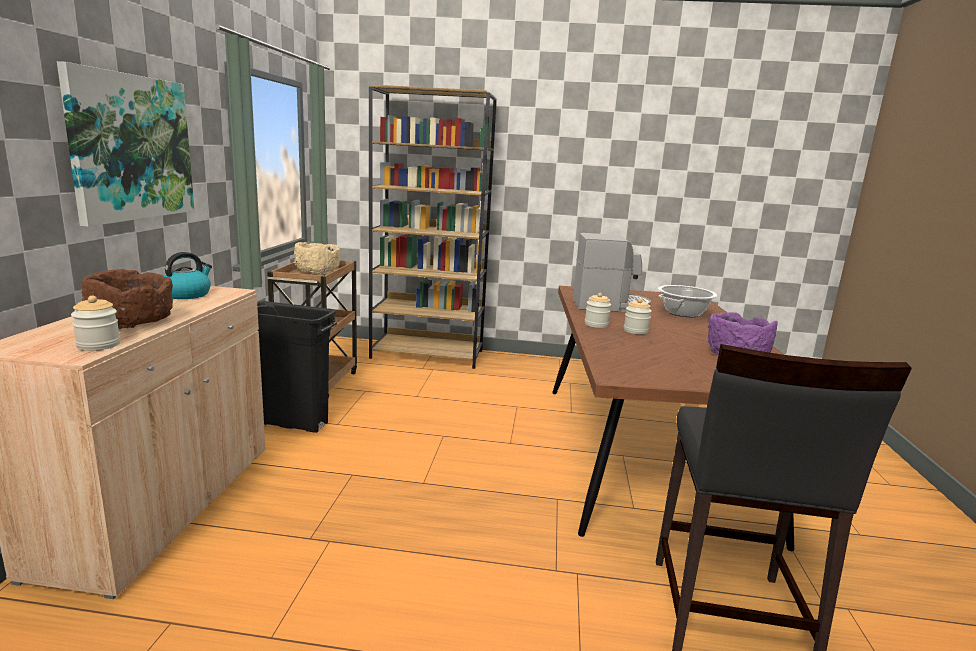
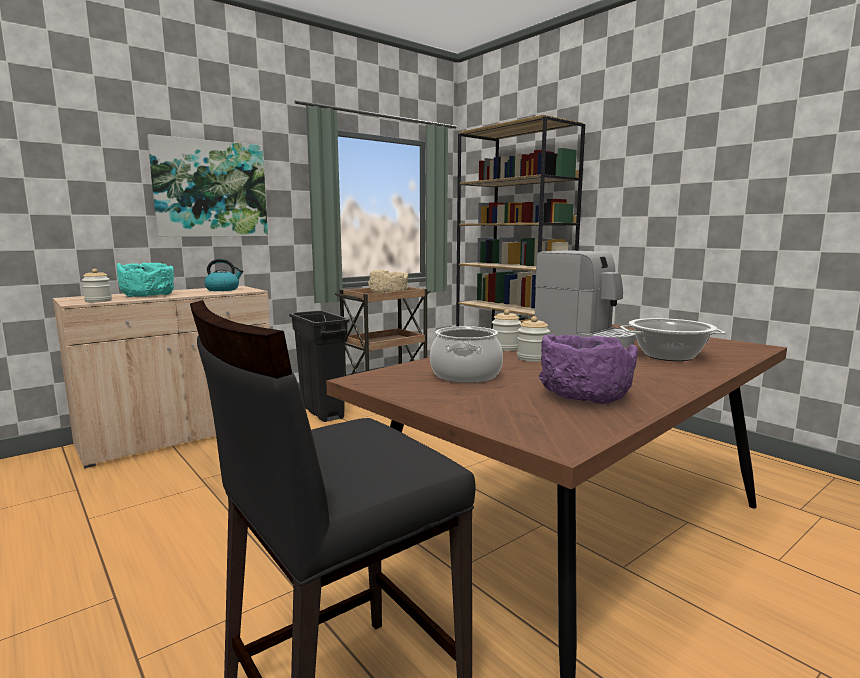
camera: 45 degrees right, 5 degrees down
brown bowl [81,269,173,329] -> turquoise bowl [117,263,174,297]
none -> cooking pot [430,326,503,383]

